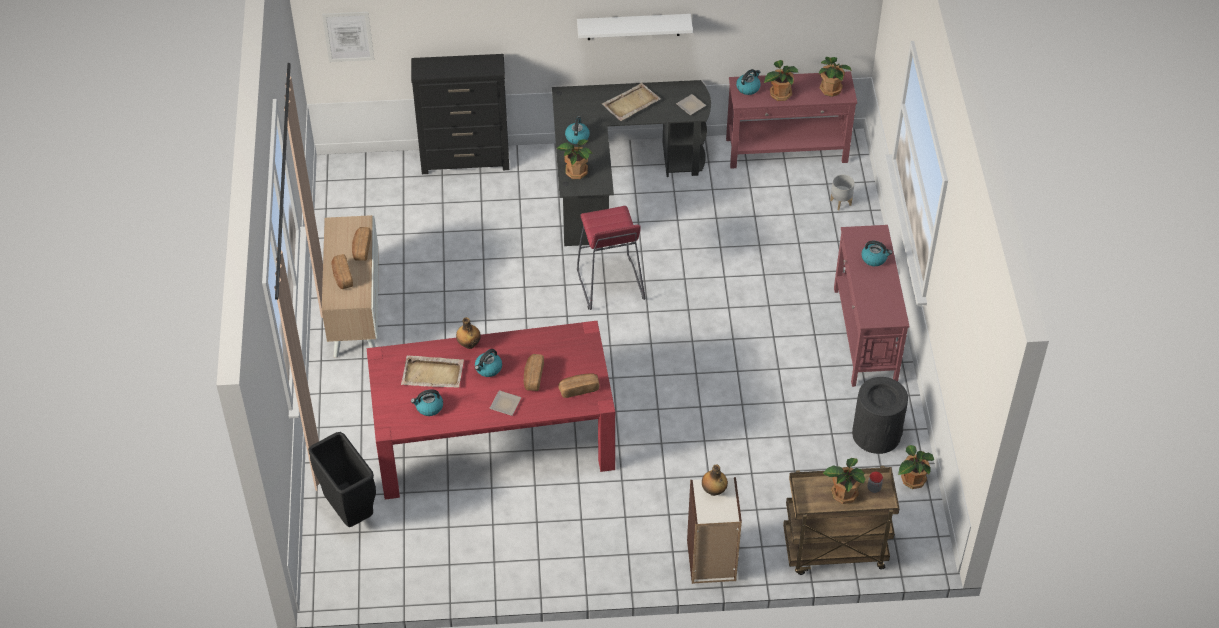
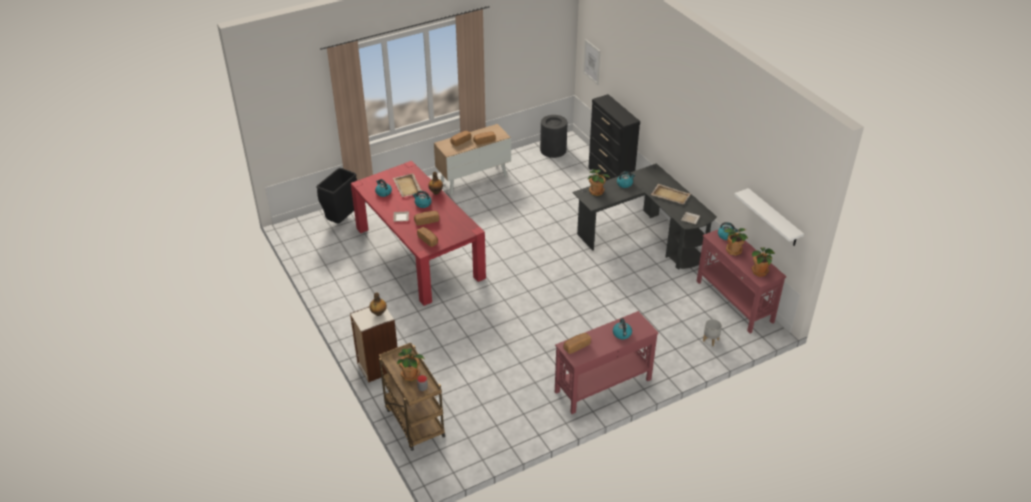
camera: 65 degrees right, 10 degrees down
white shelf [577,14,693,40] -> white shelf moved to [734,188,804,246]
red stool [577,206,645,310] -> none
black trash can [852,377,908,454] -> black trash can moved to [540,115,567,158]
potted plant [898,445,934,489] -> none
none -> bread [563,333,591,354]

